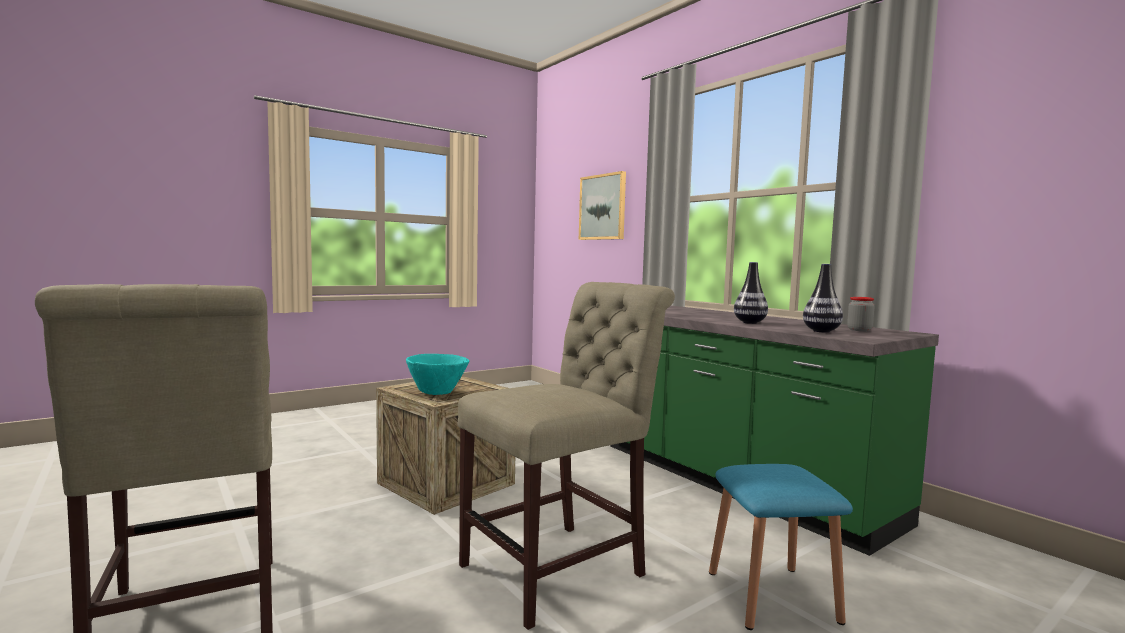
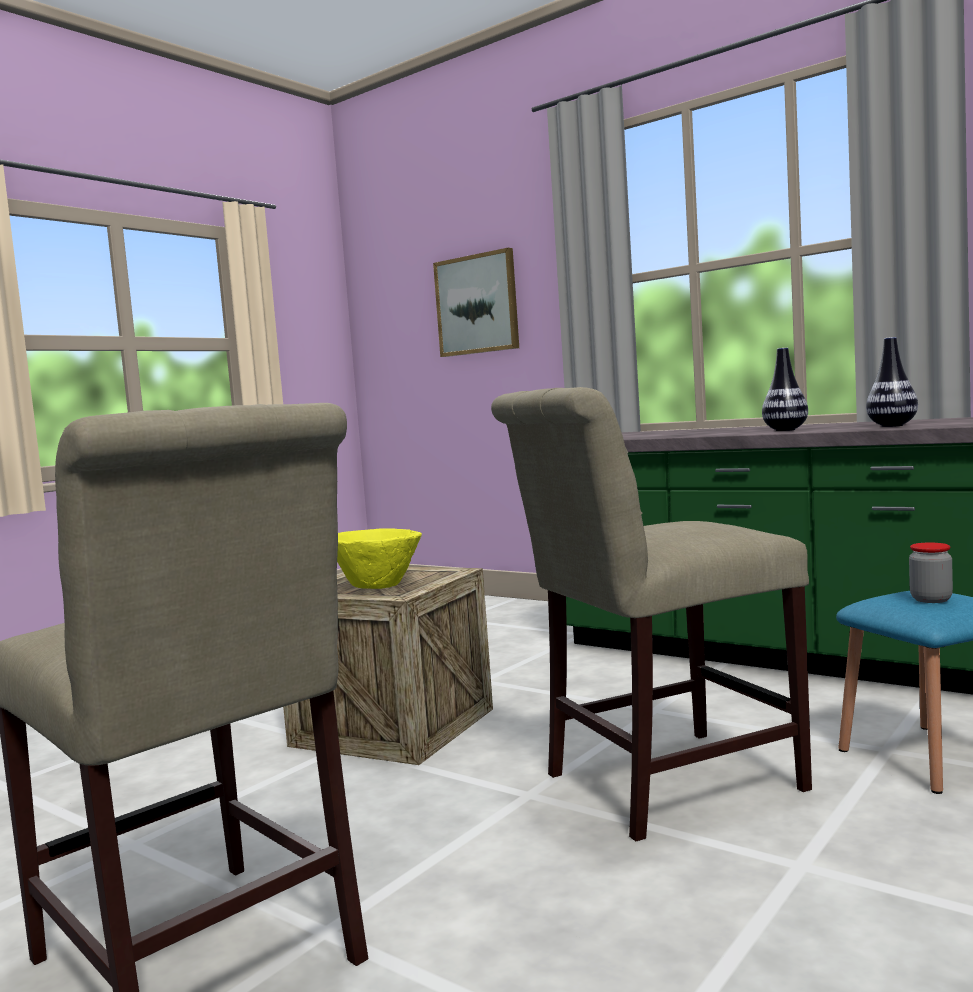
camera: 15 degrees left, 0 degrees up
turquoise bowl [406,354,469,395] -> yellow bowl [337,528,422,589]
beige chair [457,282,675,630] -> beige chair turned 150 degrees counterclockwise [491,387,812,841]
jar [847,297,875,331] -> jar moved to [909,543,953,603]

